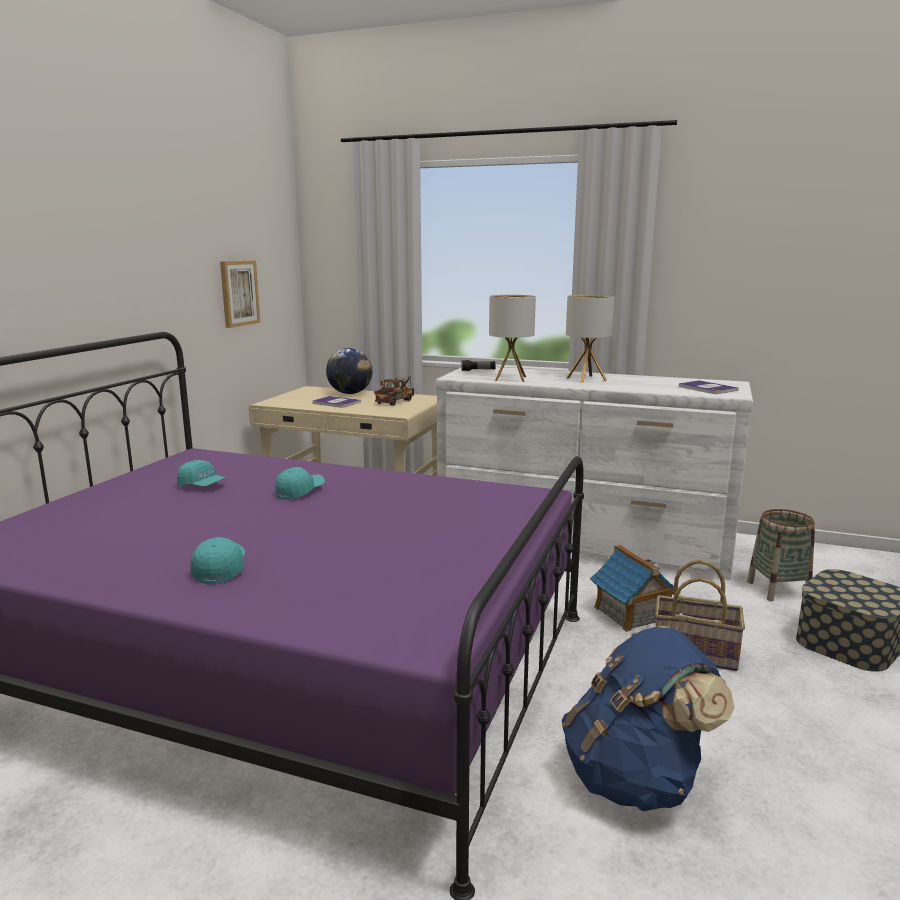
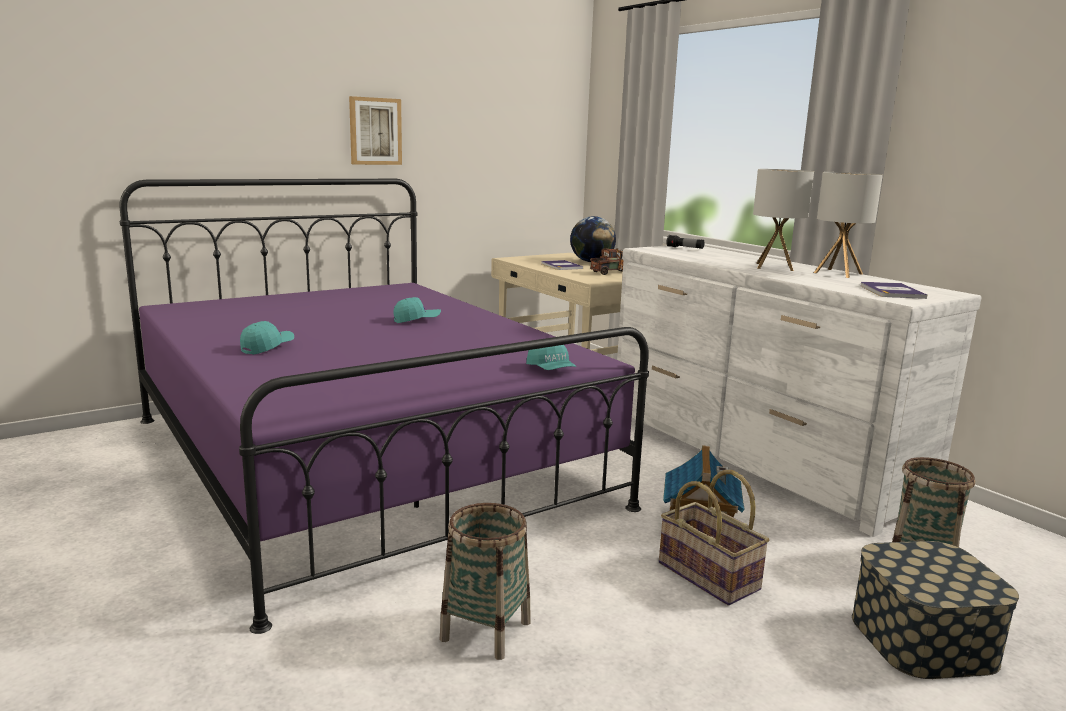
camera: 35 degrees right, 0 degrees up
turquoise cap [177,460,225,486] -> turquoise cap moved to [526,345,576,370]
picture [220,260,260,328] -> picture moved to [349,96,402,165]
table lamp [489,295,536,382] -> table lamp moved to [814,172,883,278]
blue backpack [562,626,735,811] -> basket [439,503,531,660]

